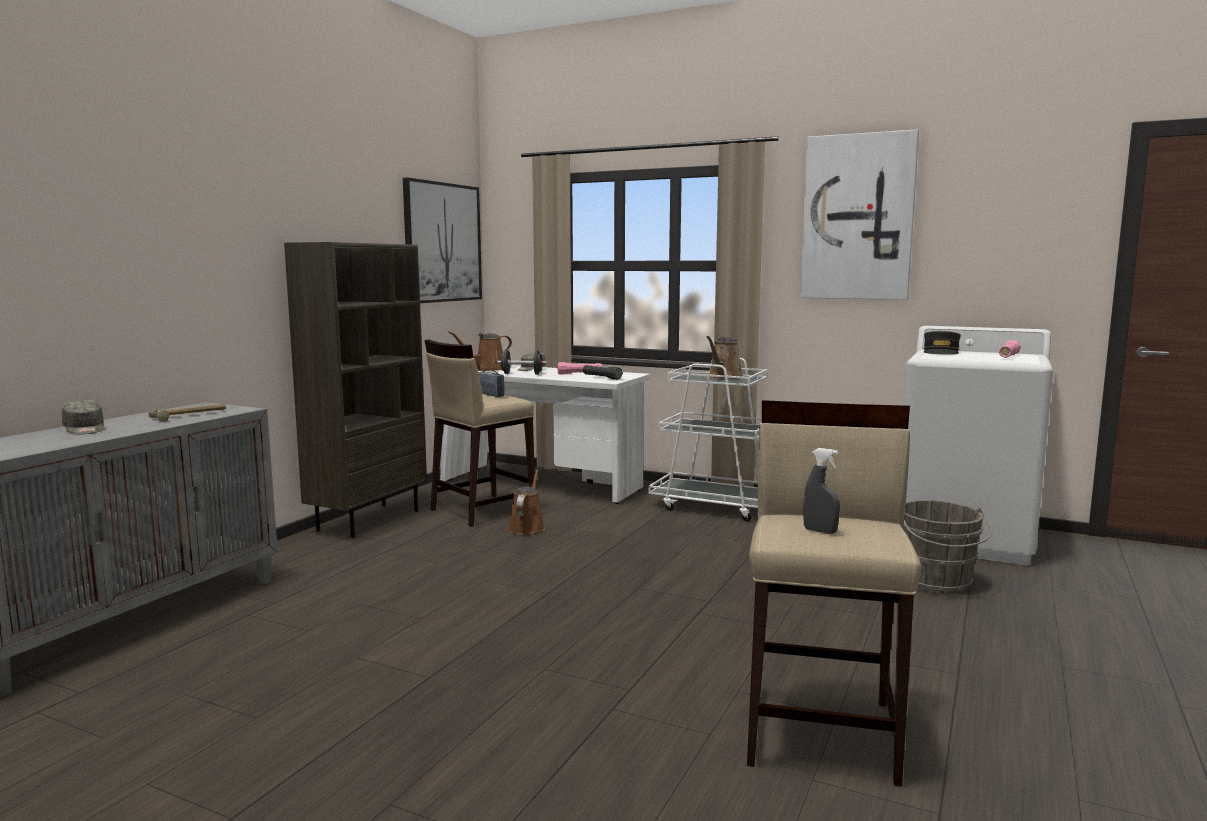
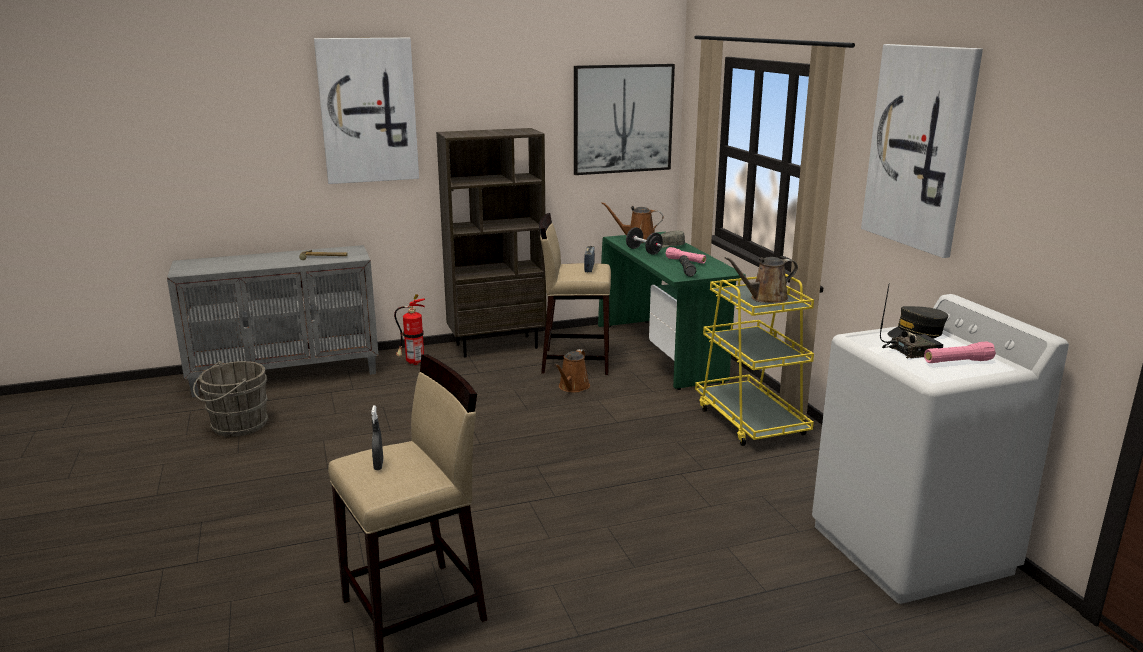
camera: 45 degrees right, 10 degrees up
grey cap [62,400,104,435] -> none
white desk [440,365,650,504] -> green desk [598,232,746,390]
brown watering can [507,469,545,535] -> brown watering can turned 150 degrees clockwise [555,349,590,393]
white cart [648,358,768,521] -> yellow cart [695,274,814,446]
grey bucket [903,500,993,594] -> grey bucket moved to [193,361,268,437]
none -> picture [314,37,419,184]
none -> fire extinguisher [394,294,425,365]
none -> radio [880,285,943,358]

